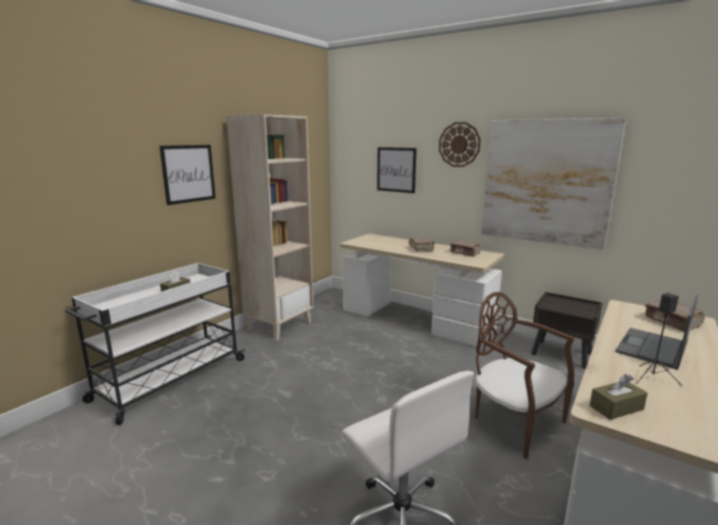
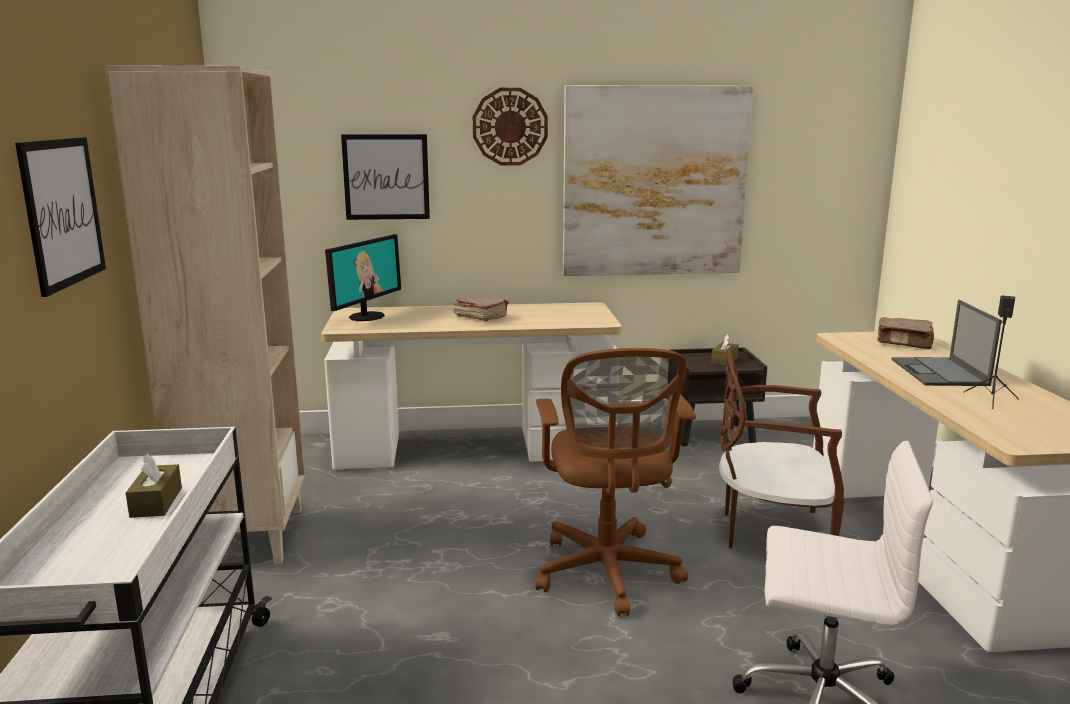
camera: 40 degrees left, 0 degrees up
brown book [450,240,482,257] -> none
brown tissue box [590,374,648,420] -> brown tissue box moved to [711,334,739,366]
none -> monitor [325,234,401,321]
none -> brown office chair [535,348,696,616]

